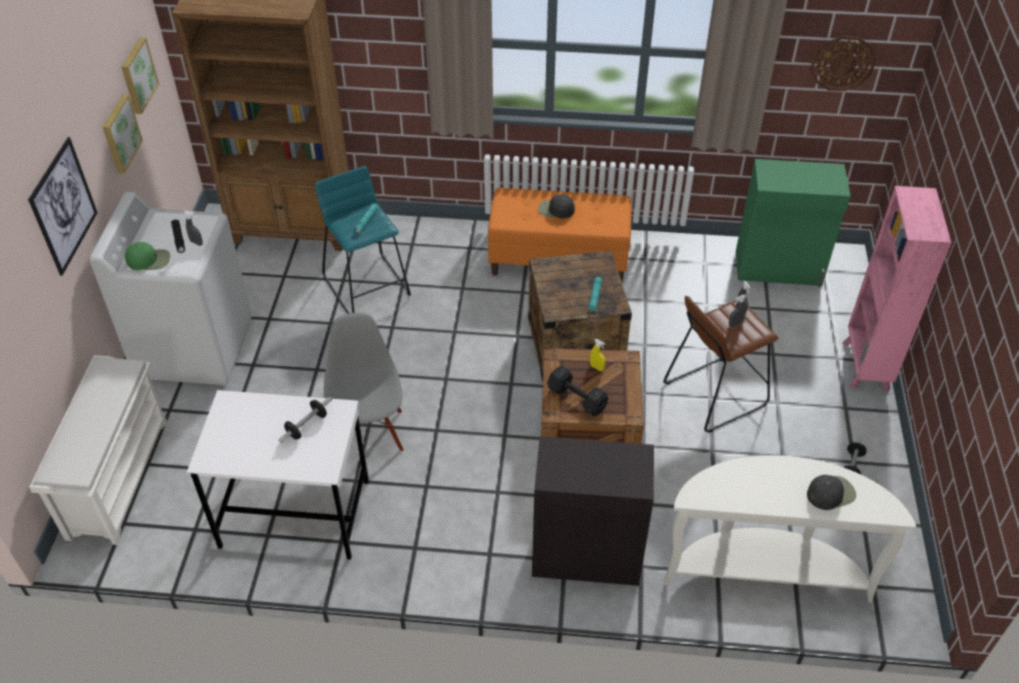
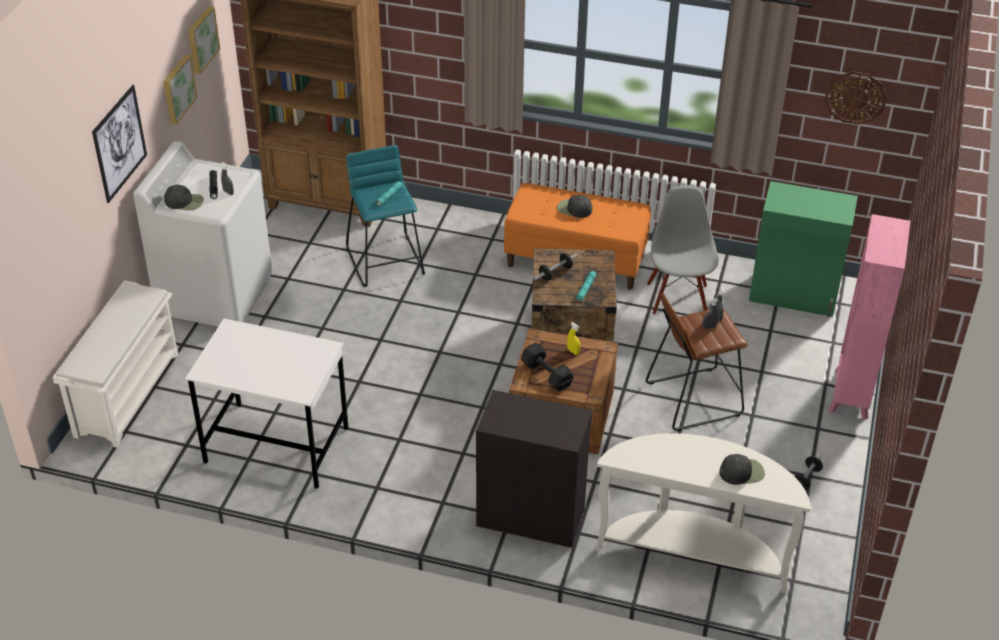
camera: 10 degrees right, 5 degrees down
green cap [125,242,170,270] -> black cap [164,185,204,210]
dumbbell [278,397,332,443] -> dumbbell moved to [534,253,577,281]
grey chair [324,313,403,452] -> grey chair moved to [647,185,718,315]

